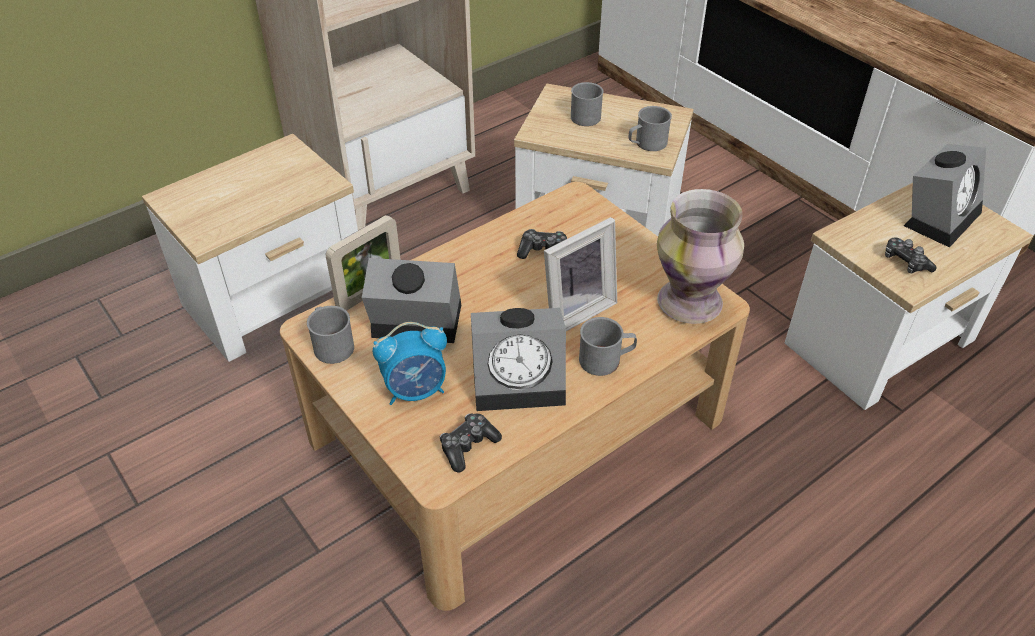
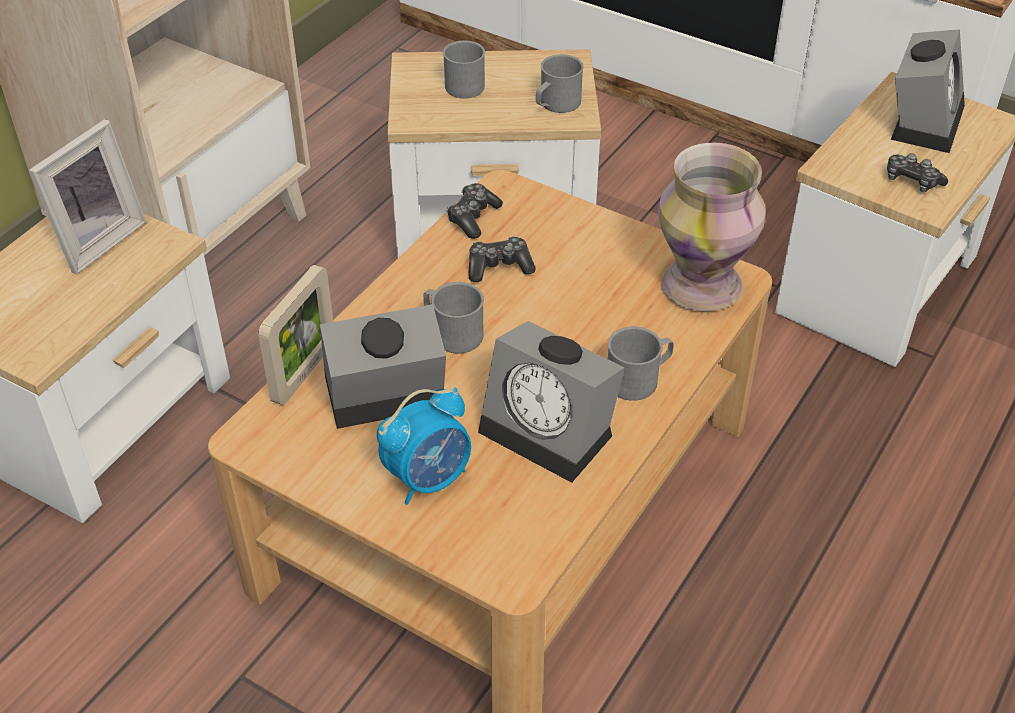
camera: 20 degrees left, 0 degrees up
grey mug [307,306,354,364] -> grey mug moved to [423,282,484,354]
game controller [440,413,502,472] -> game controller moved to [446,183,503,239]
alarm clock [471,308,566,411] -> alarm clock turned 60 degrees clockwise [478,321,625,483]
picture frame [544,217,617,331] -> picture frame moved to [29,119,146,274]

